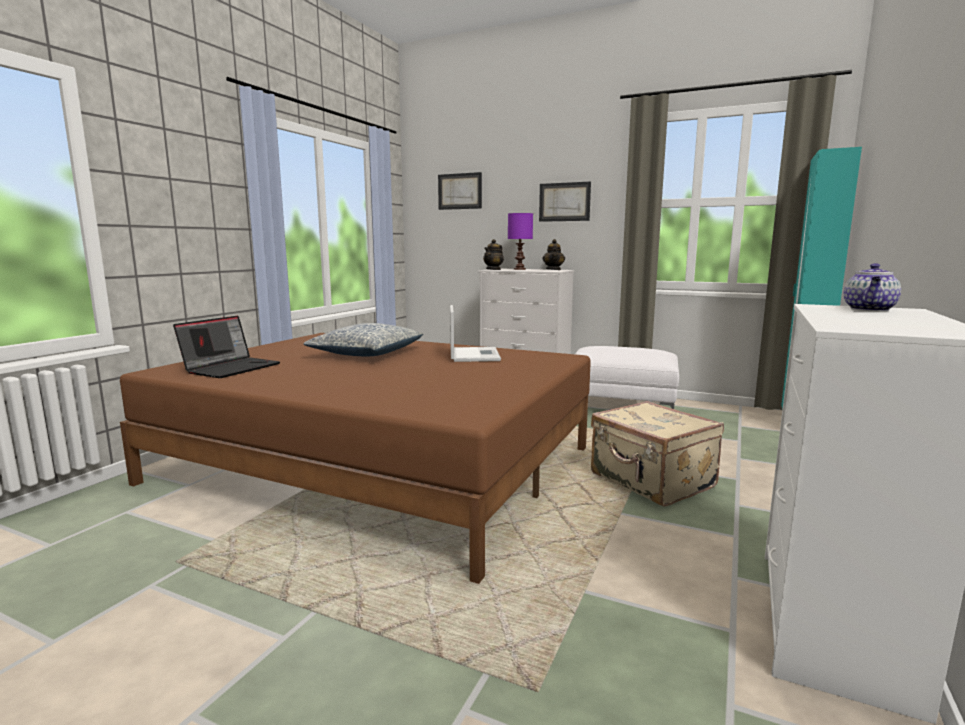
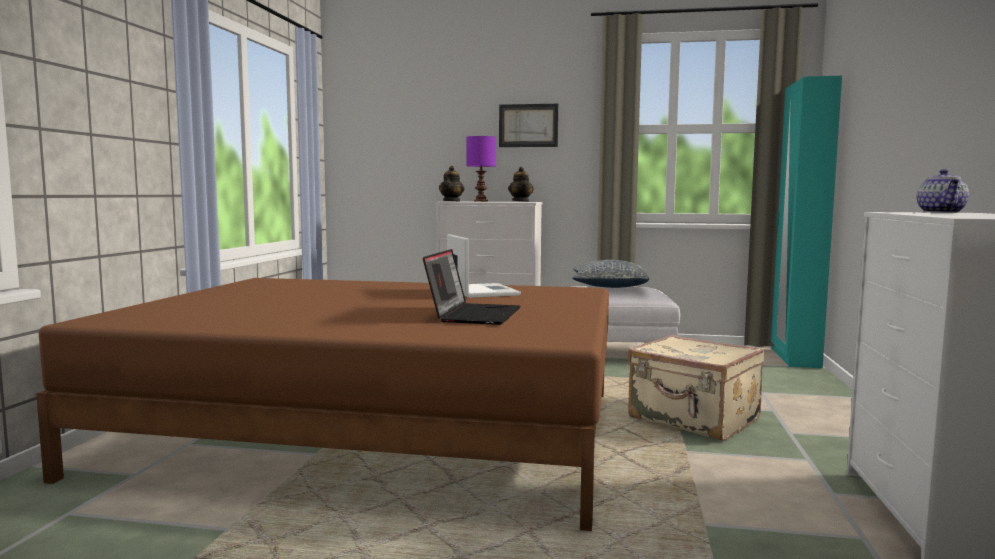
camera: 15 degrees left, 5 degrees down
laptop [173,316,280,378] -> laptop moved to [423,249,520,325]
pillow [303,323,423,356] -> pillow moved to [572,260,649,288]
picture [438,172,482,210] -> none

